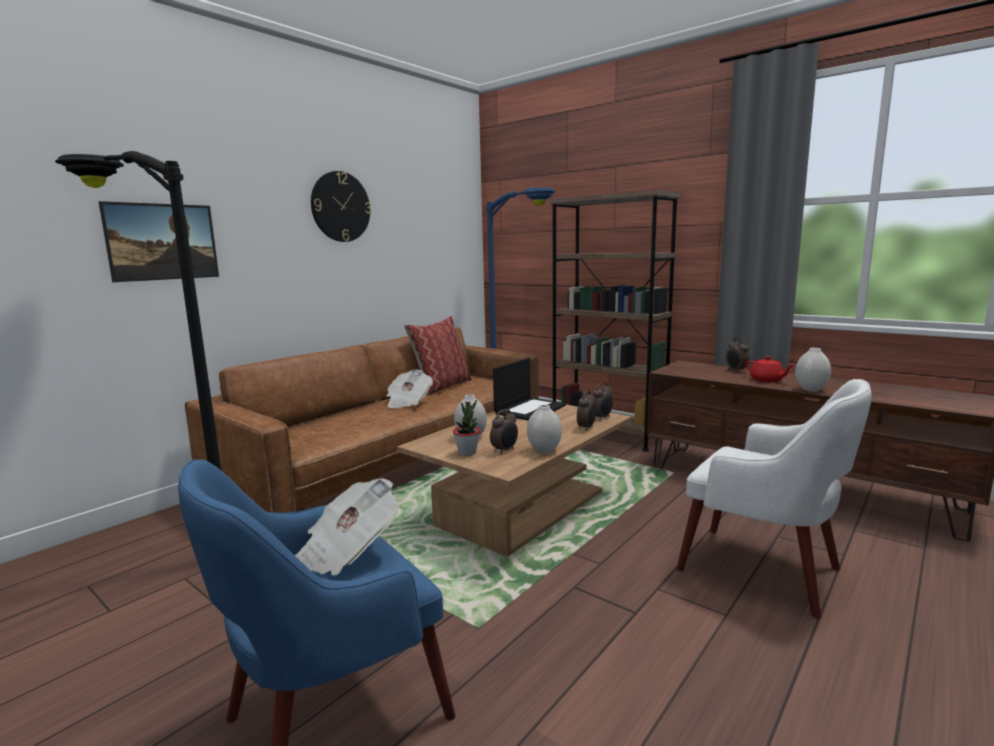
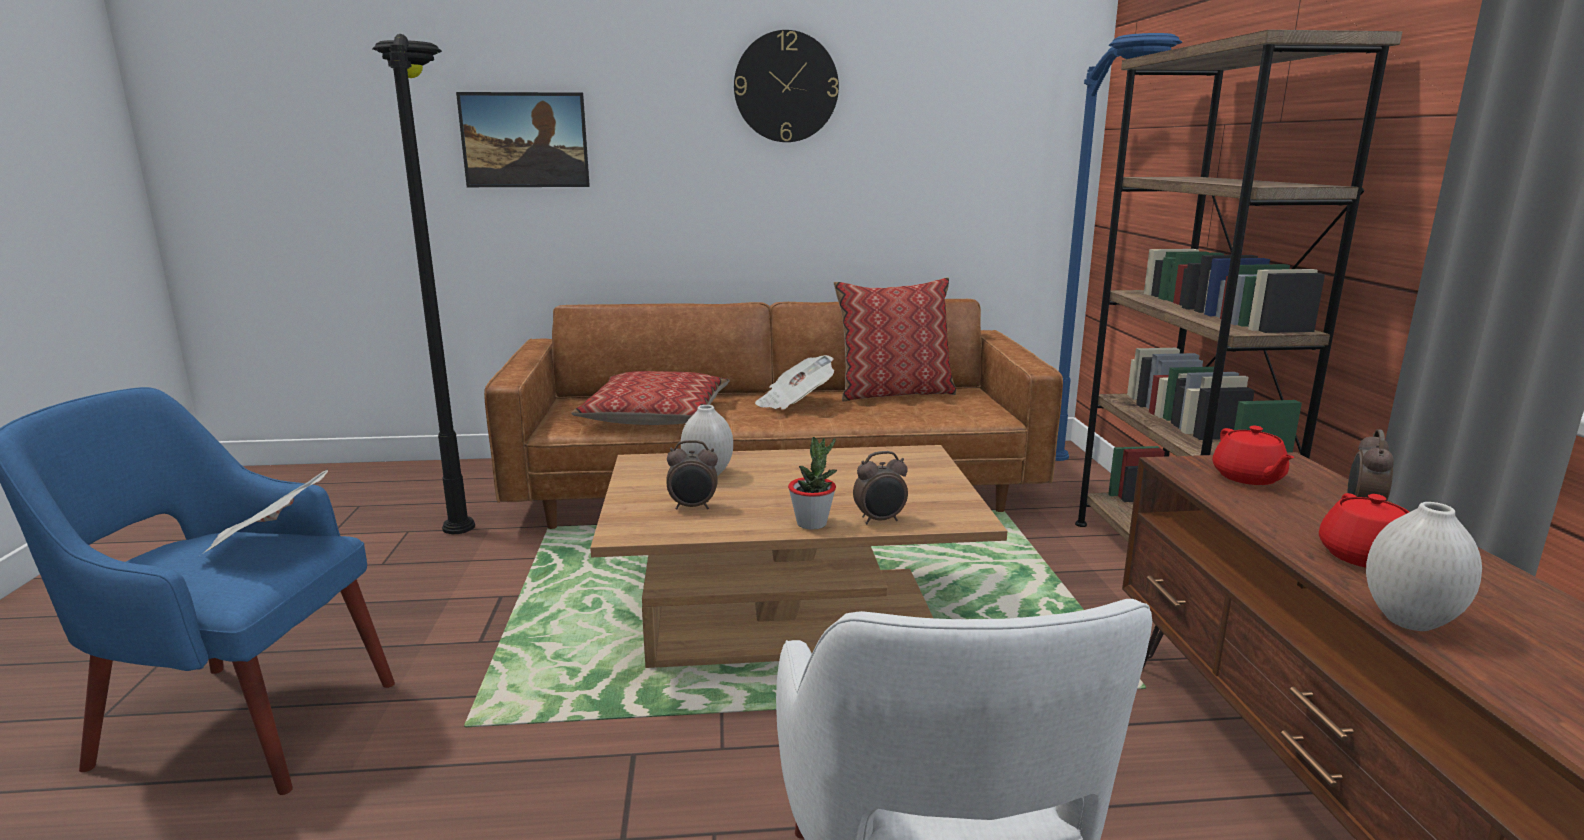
camera: 45 degrees right, 5 degrees up
potted plant [453,400,480,456] -> potted plant moved to [788,437,837,530]
laptop [493,358,566,421] -> none
white vase [527,404,562,454] -> none
alarm clock [593,383,613,420] -> none
none -> pillow [571,371,730,425]
none -> red teapot [1212,426,1294,485]

